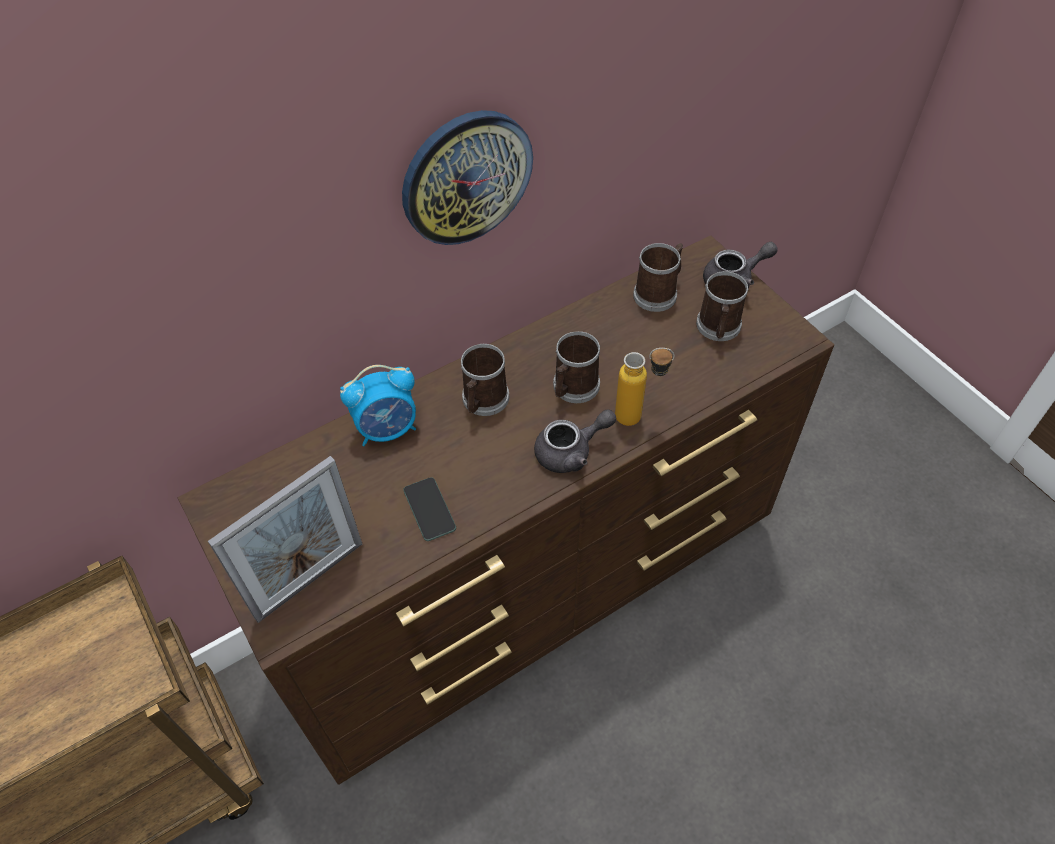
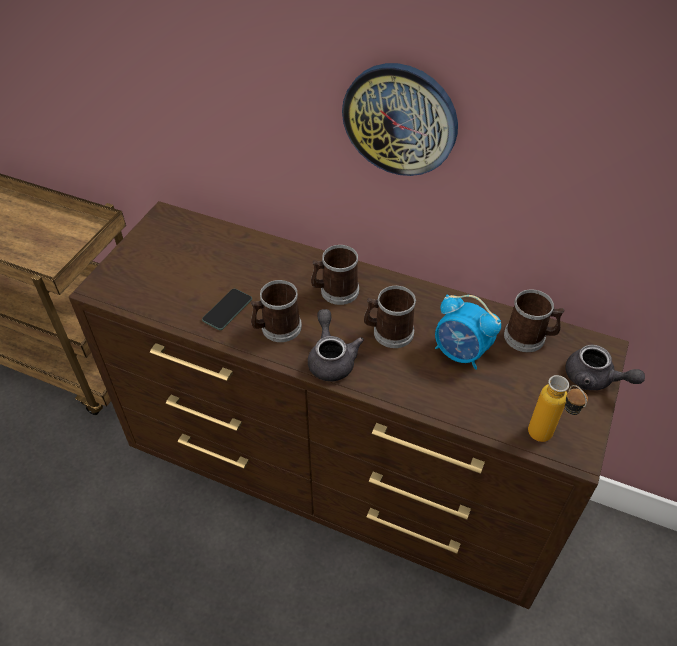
camera: 55 degrees right, 5 degrees down
picture frame [208,456,362,623] -> none
alarm clock [340,365,416,446] -> alarm clock moved to [435,294,501,370]
grey teapot [534,409,616,473] -> grey teapot turned 135 degrees counterclockwise [308,309,364,381]
bottle [615,348,675,426] -> bottle moved to [528,375,588,442]
mug [696,271,749,341] -> mug moved to [251,280,302,342]

